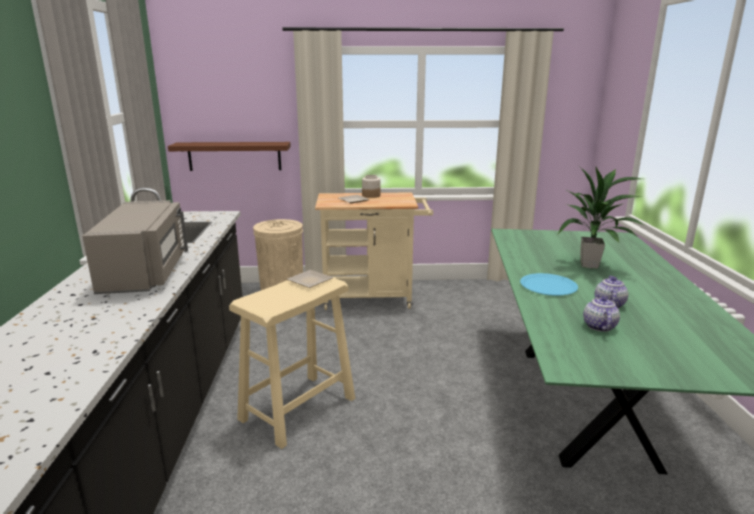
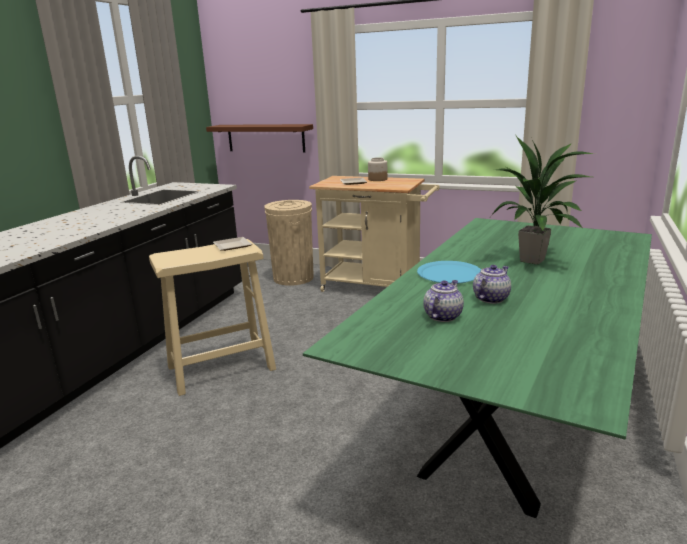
camera: 25 degrees right, 0 degrees up
grey microwave [82,200,188,294] -> none

